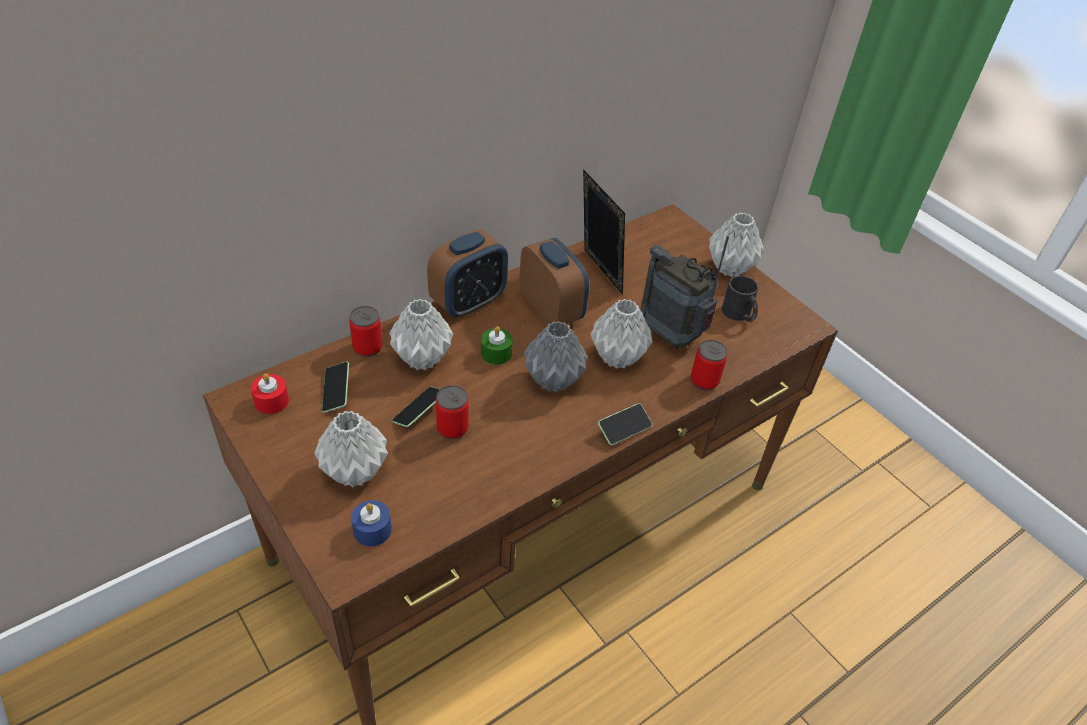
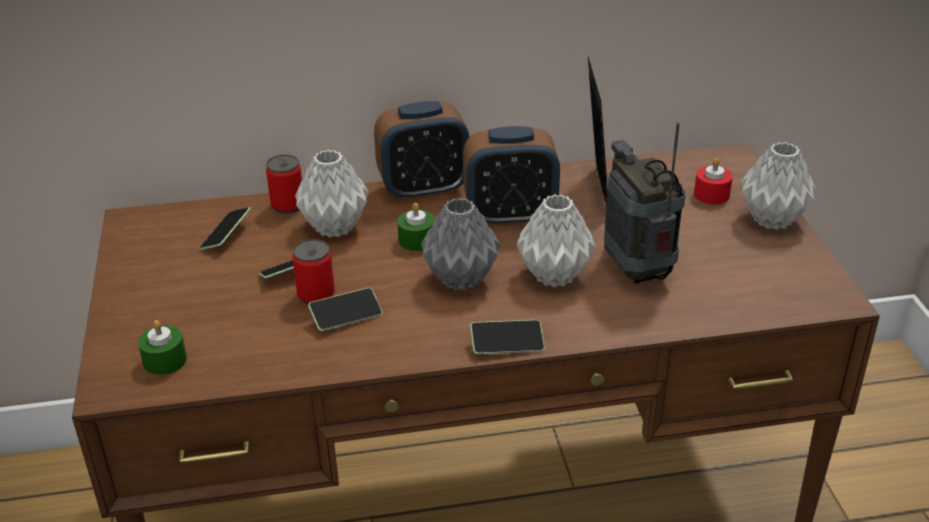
camera: 30 degrees right, 10 degrees down
red candle [251,373,289,414] -> red candle moved to [694,158,733,204]
grey vase [314,411,388,487] -> none
blue candle [351,500,392,546] -> green candle [138,320,187,375]
alarm clock [520,238,589,326] -> alarm clock turned 90 degrees clockwise [463,126,560,227]
can [691,340,728,390] -> none
black mug [722,275,758,322] -> none
none -> phone [308,288,383,331]

